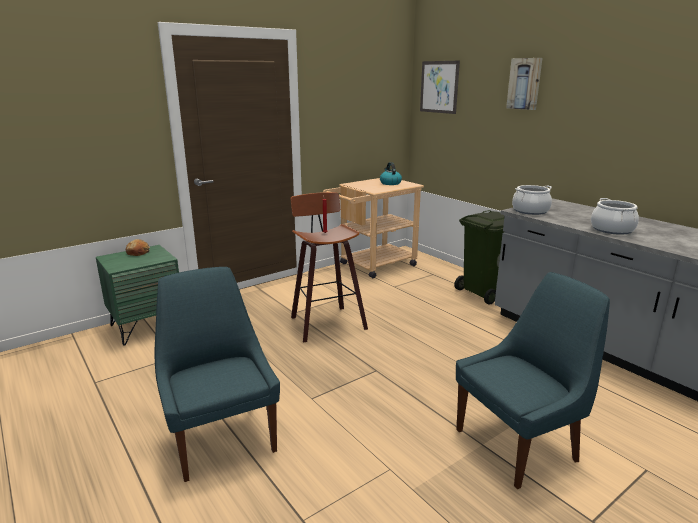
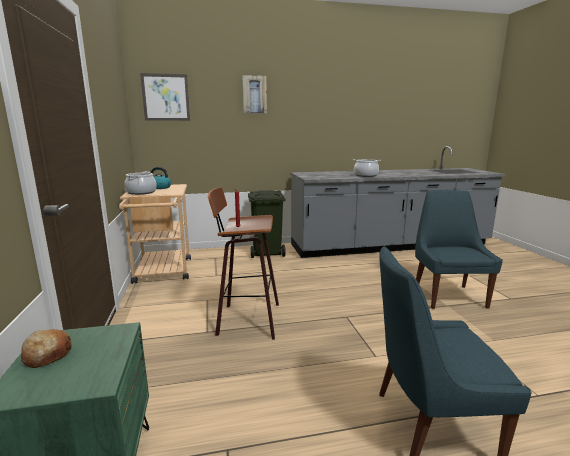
camera: 65 degrees left, 5 degrees down
cooking pot [512,185,552,215] -> cooking pot moved to [124,171,157,195]

